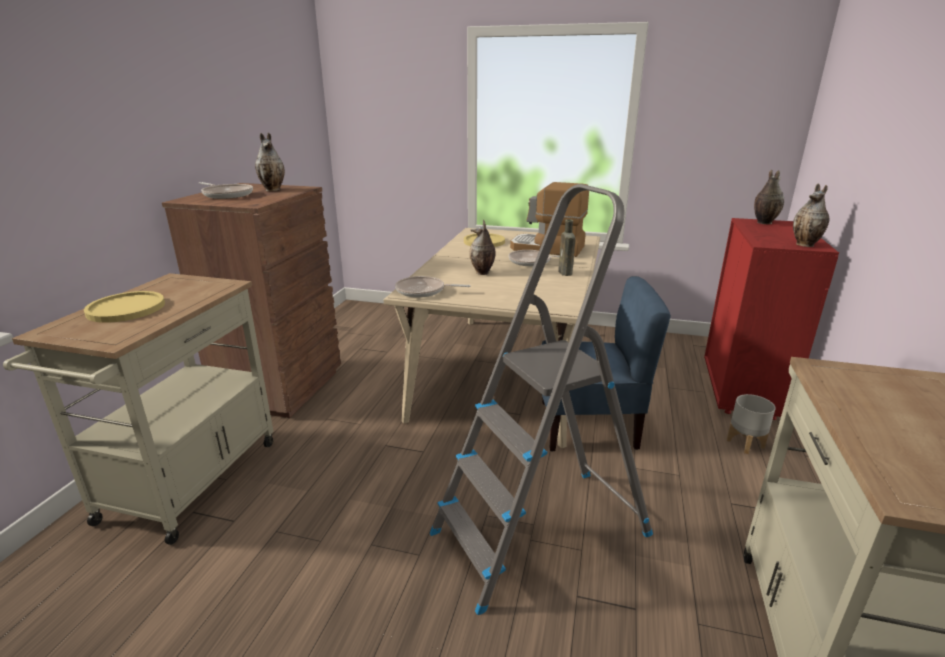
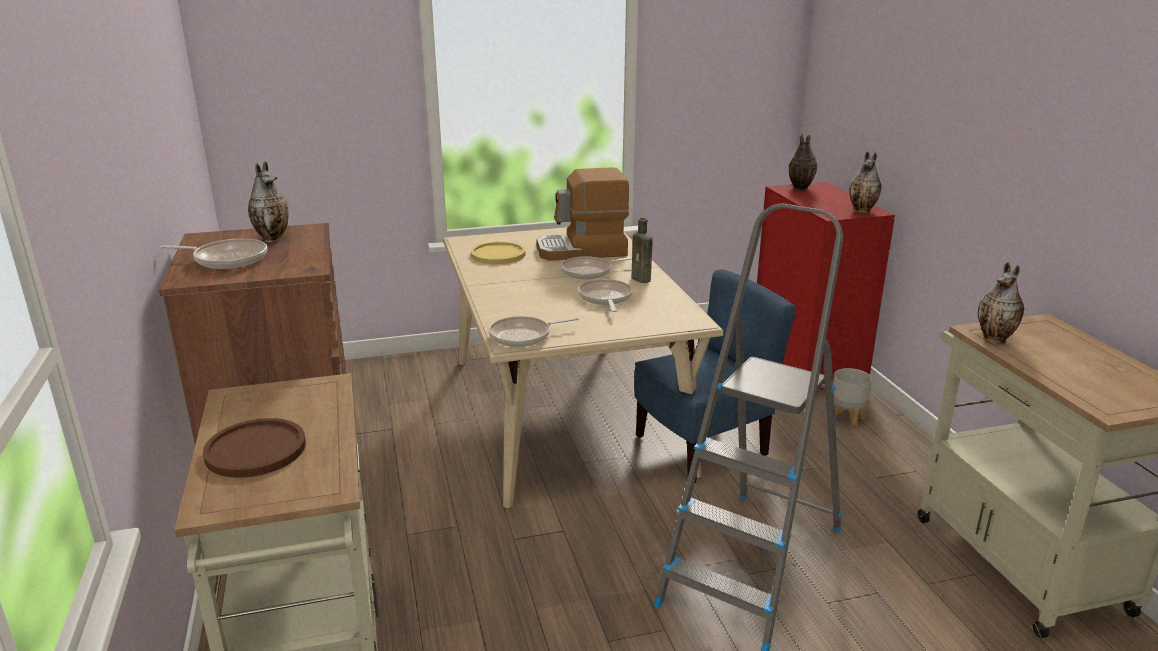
camera: 30 degrees left, 0 degrees up
yellow plate [84,291,165,323] -> brown plate [203,418,306,478]
vase [469,220,496,275] -> vase moved to [978,262,1024,344]
none -> frying pan [578,279,633,312]

